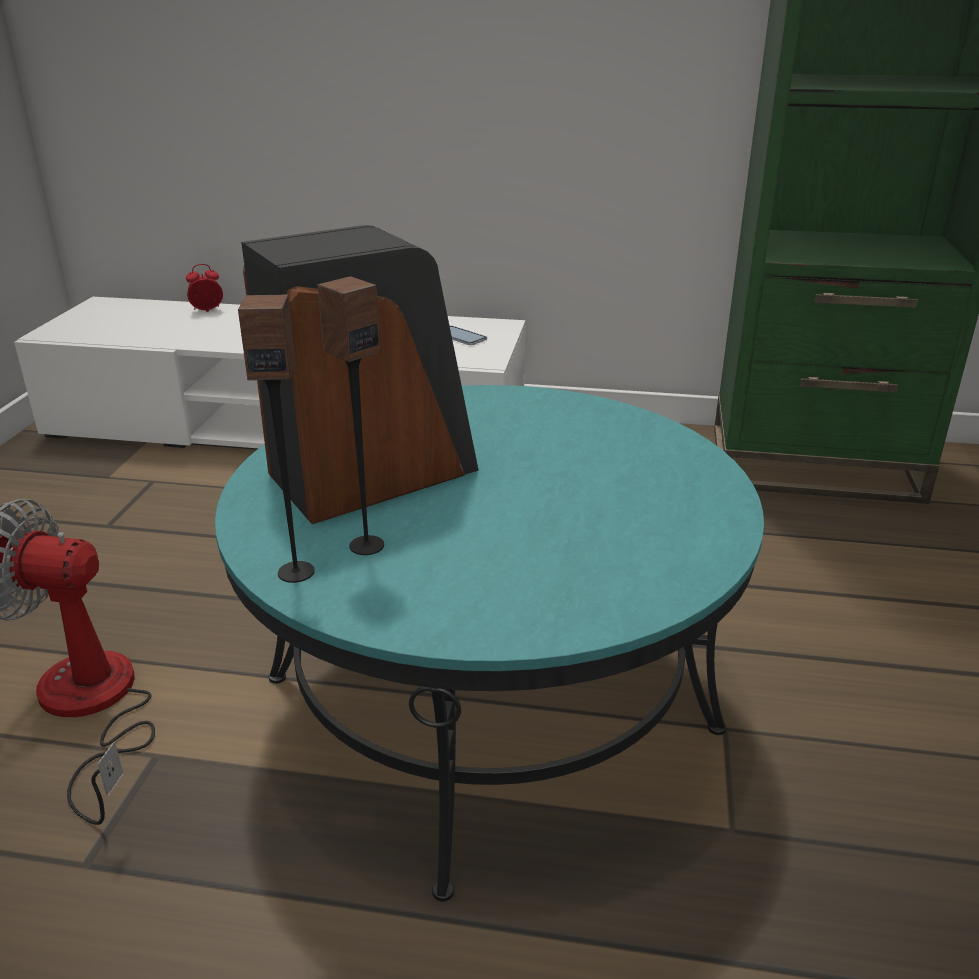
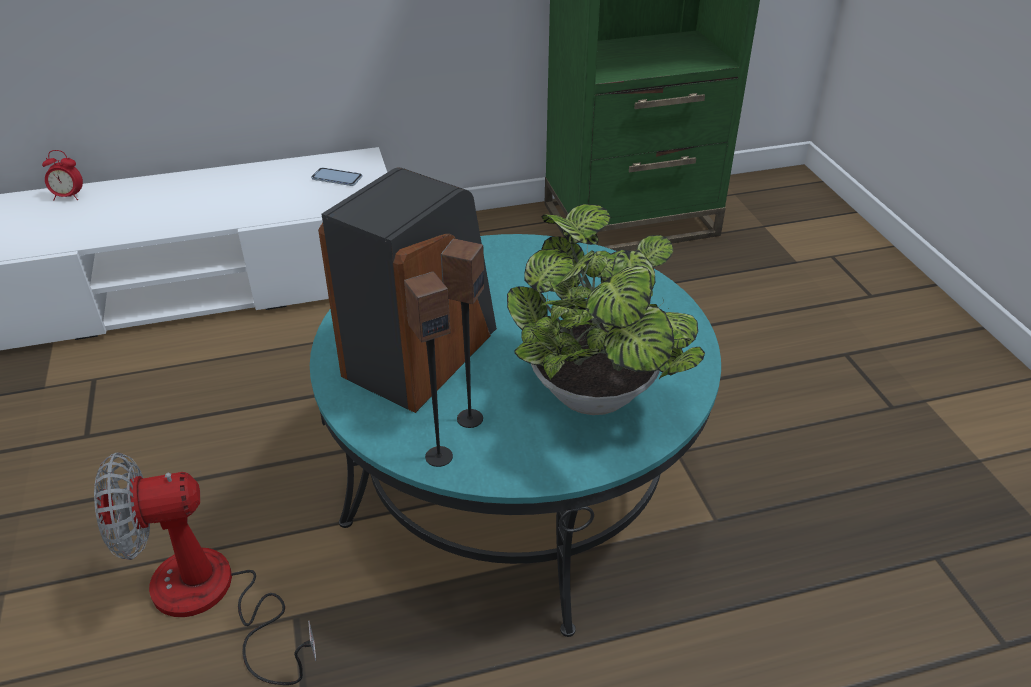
camera: 25 degrees left, 10 degrees up
alarm clock [186,264,223,312] -> alarm clock turned 135 degrees counterclockwise [42,150,83,200]
none -> potted plant [507,204,705,415]

